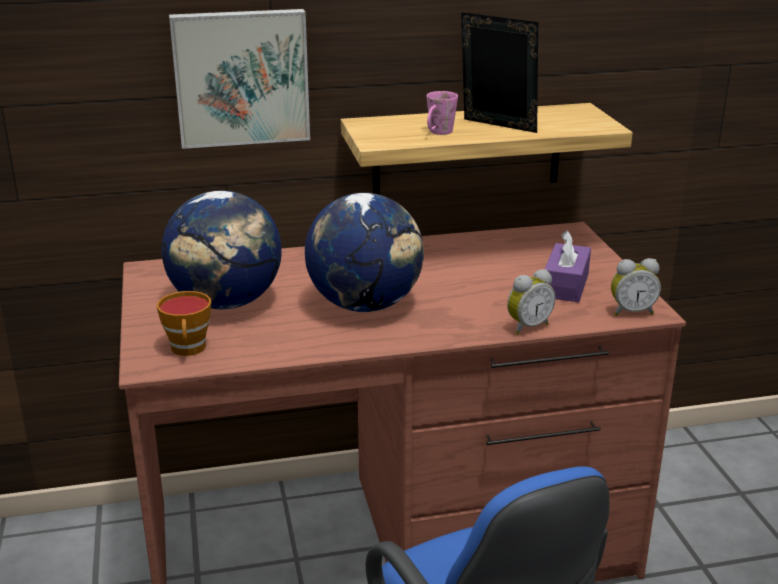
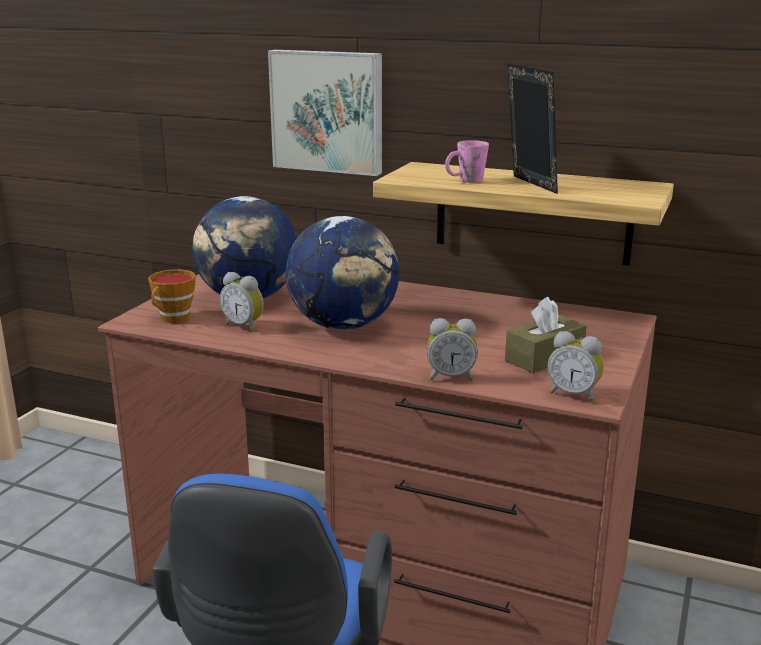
camera: 35 degrees right, 5 degrees down
purple tissue box [544,230,591,302] -> brown tissue box [505,297,587,373]
none -> alarm clock [220,272,264,332]

